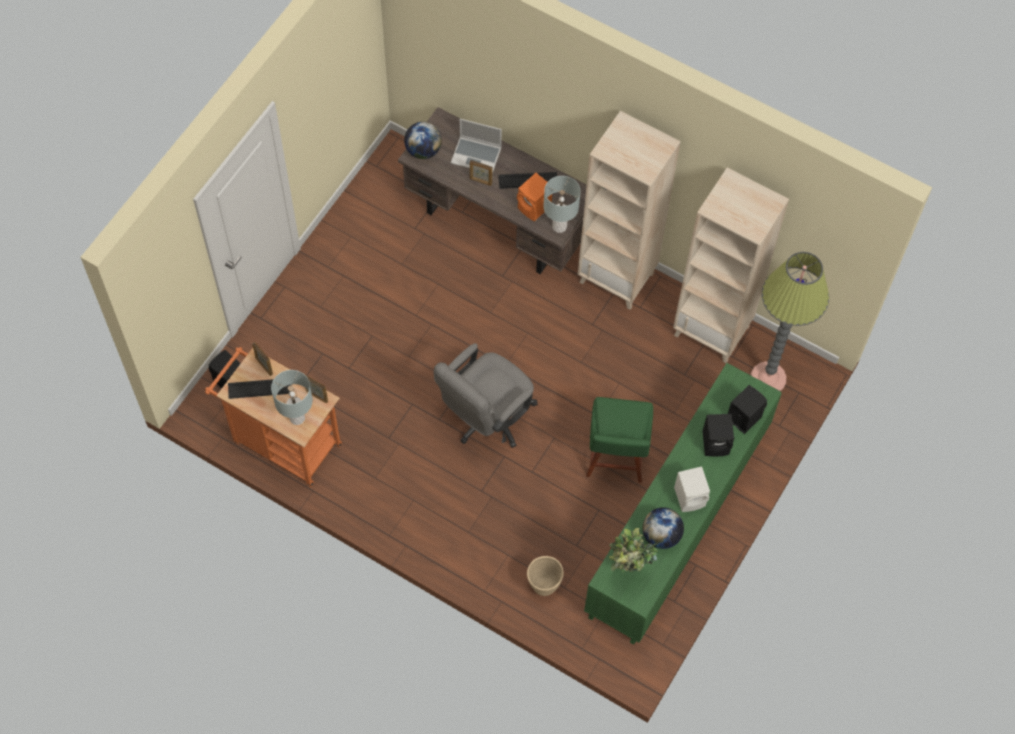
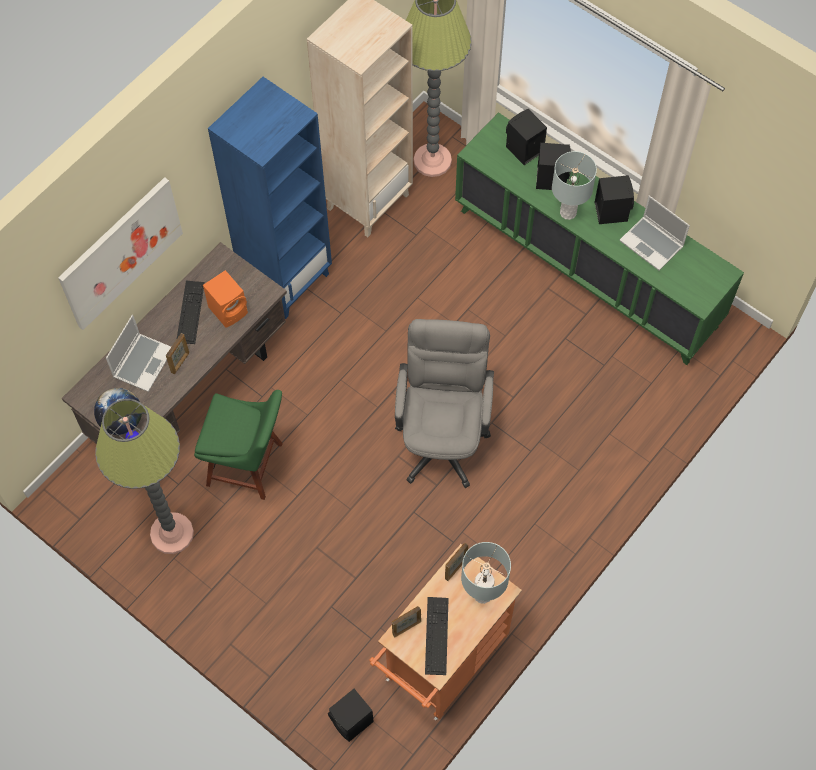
camera: 80 degrees left, 0 degrees up
grey office chair [434,343,538,448] -> grey office chair turned 135 degrees counterclockwise [395,319,494,488]
beige planter [527,556,564,596] -> none
grey table lamp [543,176,581,233] -> grey table lamp moved to [552,151,597,220]
beige bookcase [578,111,681,310] -> blue bookcase [208,77,332,319]
green chair [586,397,653,483] -> green chair moved to [194,390,283,500]
potted plant [609,528,658,573] -> none
globe [642,507,684,549] -> laptop [619,195,690,271]
white speaker [674,466,710,512] -> black speaker [595,175,634,224]
none -> picture [58,177,183,330]
none -> floor lamp [95,399,194,554]

